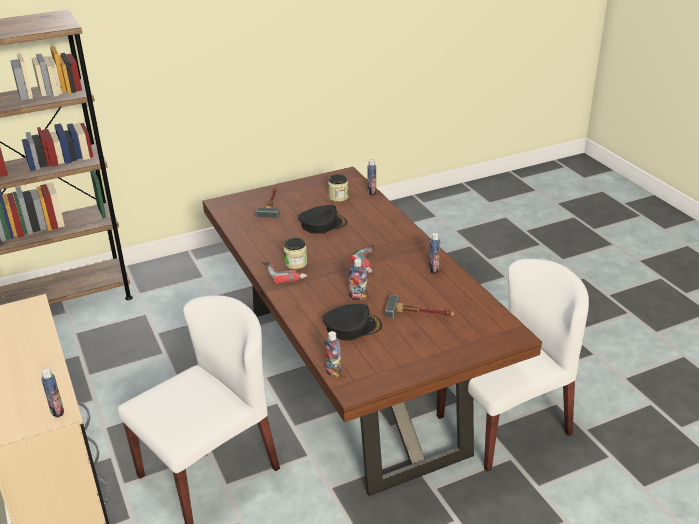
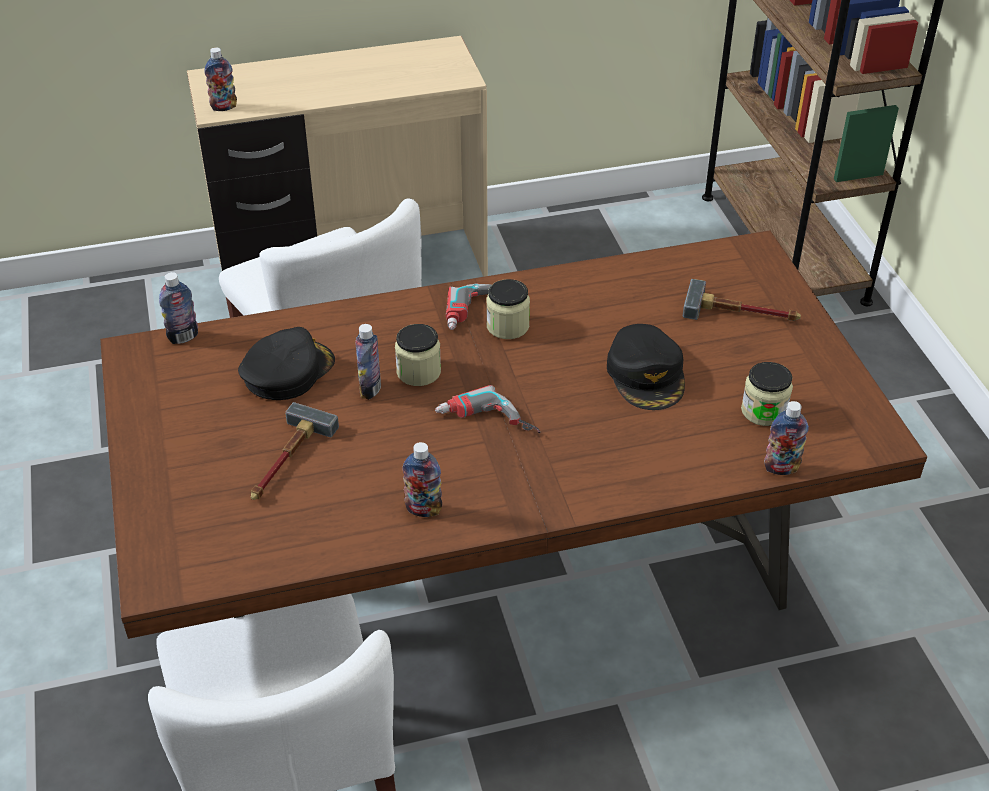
camera: 100 degrees right, 10 degrees up
black cap [323,304,382,341] -> black cap turned 135 degrees counterclockwise [238,327,335,400]
none -> jar [395,324,441,386]

